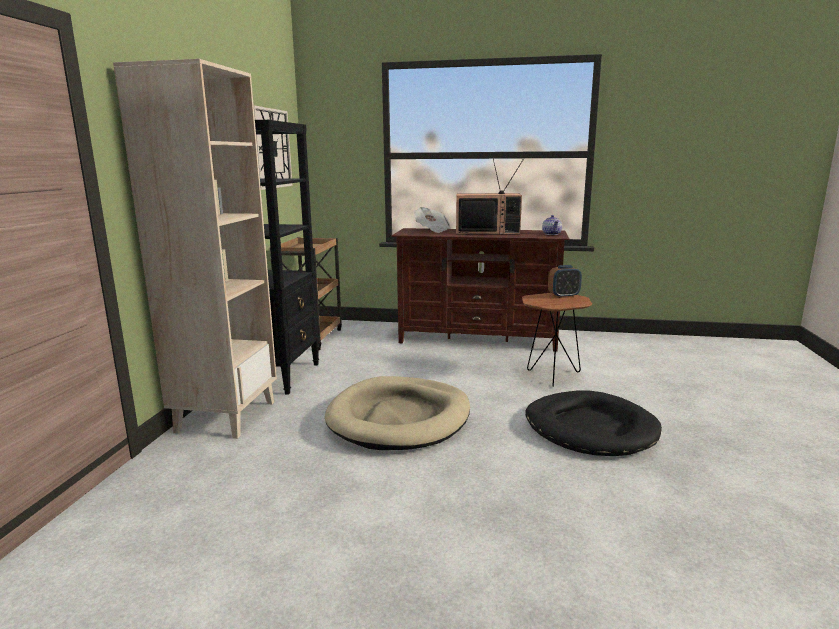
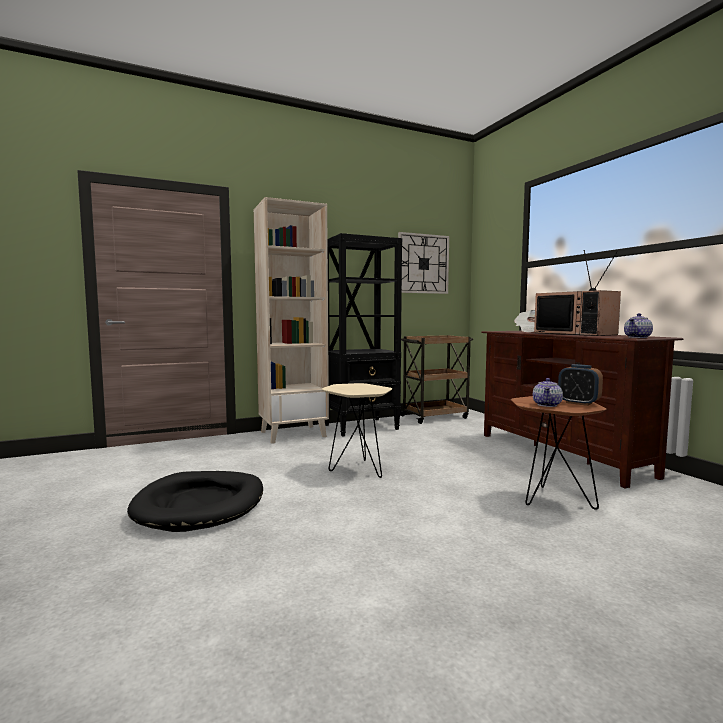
camera: 55 degrees right, 10 degrees down
beige dog bed [325,376,470,450] -> beige side table [322,383,392,478]
black dog bed [525,390,662,456] -> black dog bed moved to [127,471,263,532]
none -> teapot [533,378,563,407]

